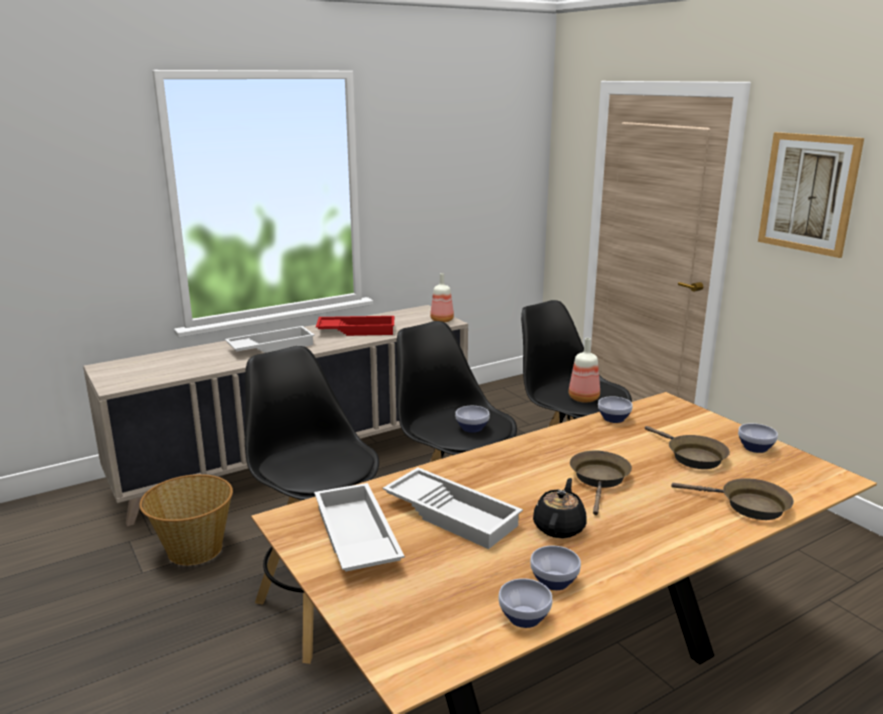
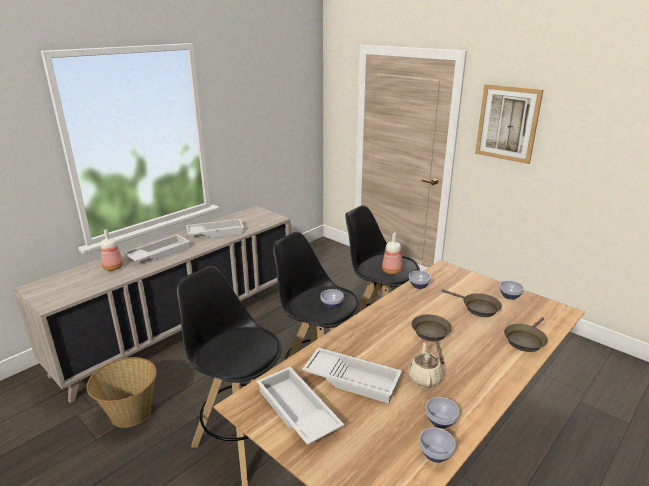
camera: 15 degrees left, 5 degrees up
red tray [316,316,394,336] -> white tray [186,219,244,238]
bottle [430,273,454,322] -> bottle moved to [100,229,124,271]
black teapot [533,478,587,538] -> beige teapot [408,342,443,387]
brown frying pan [671,478,794,520] -> brown frying pan turned 120 degrees clockwise [504,317,548,352]

